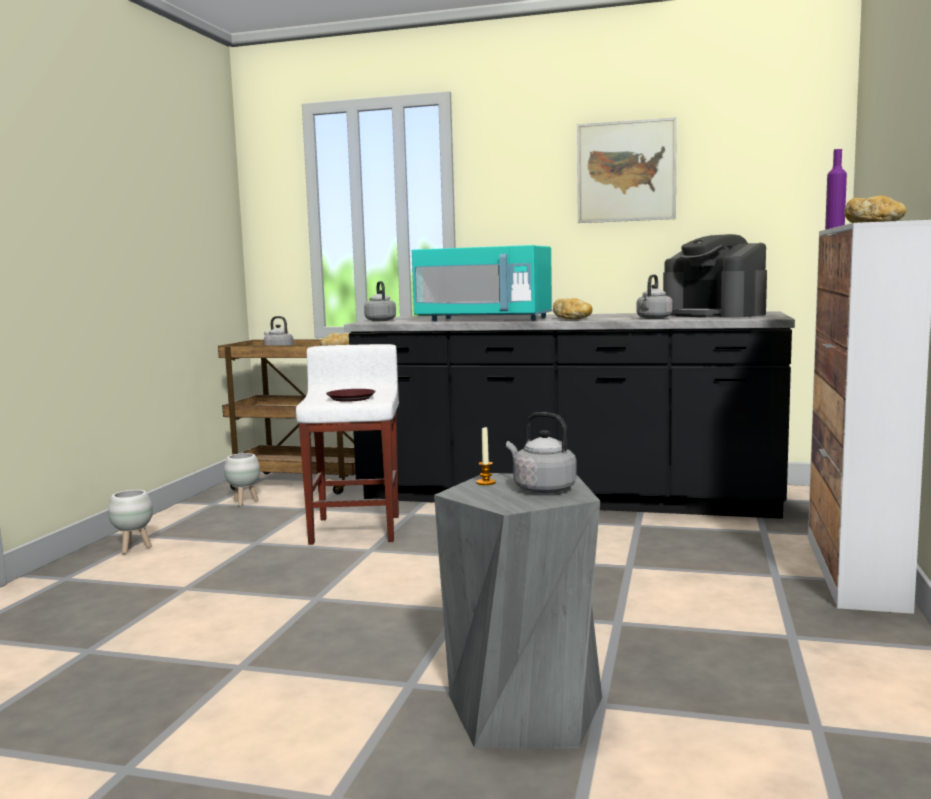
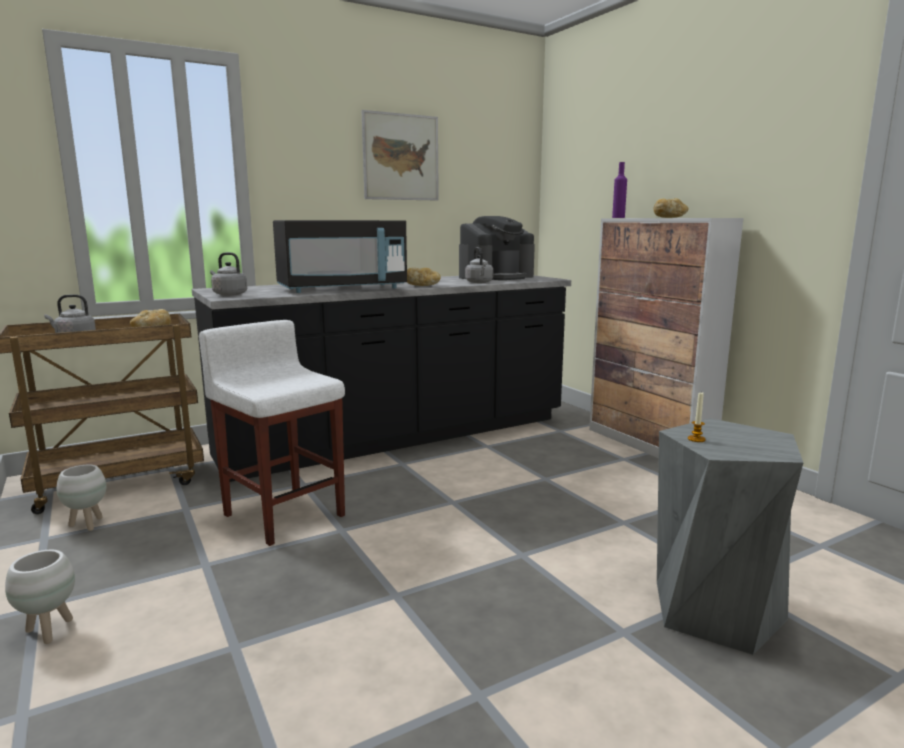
camera: 45 degrees left, 5 degrees up
brown plate [326,389,376,402] -> none
turquoise microwave [412,245,553,321] -> black microwave [273,220,407,293]
grey kettle [506,412,577,494] -> none
coffee machine [663,234,767,318] -> coffee machine turned 45 degrees counterclockwise [459,216,535,280]

